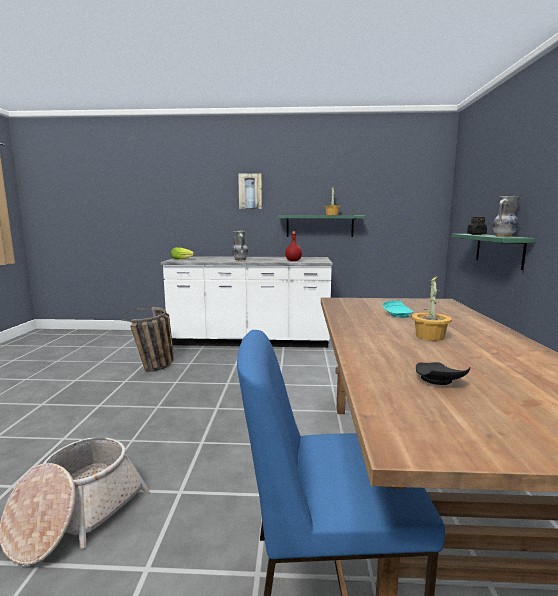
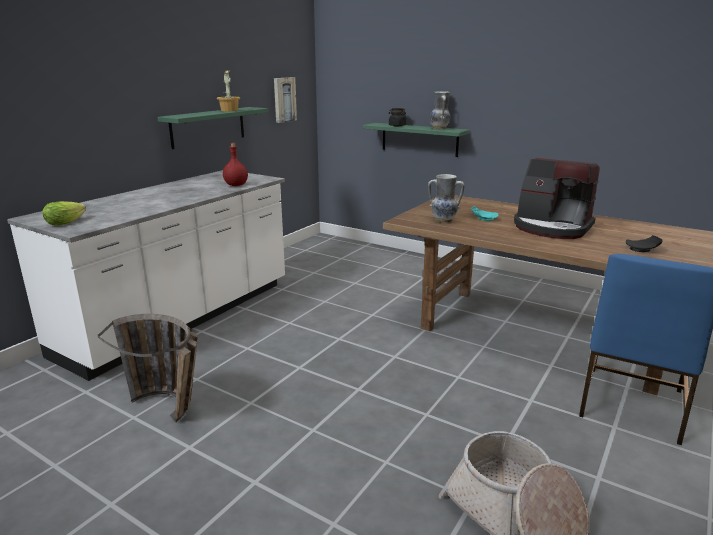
camera: 60 degrees left, 10 degrees up
vase [232,231,249,260] -> vase moved to [428,174,465,223]
picture [238,173,262,209] -> picture moved to [274,77,297,123]
potted plant [412,276,452,341] -> coffee machine [514,158,600,239]

